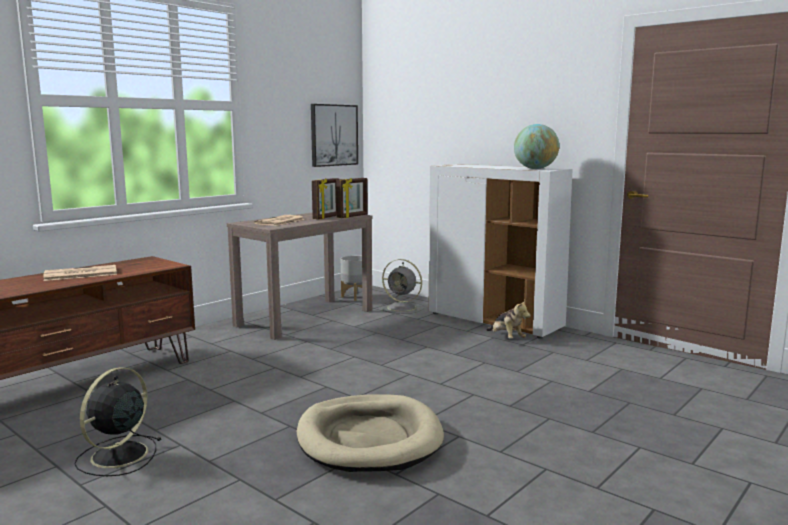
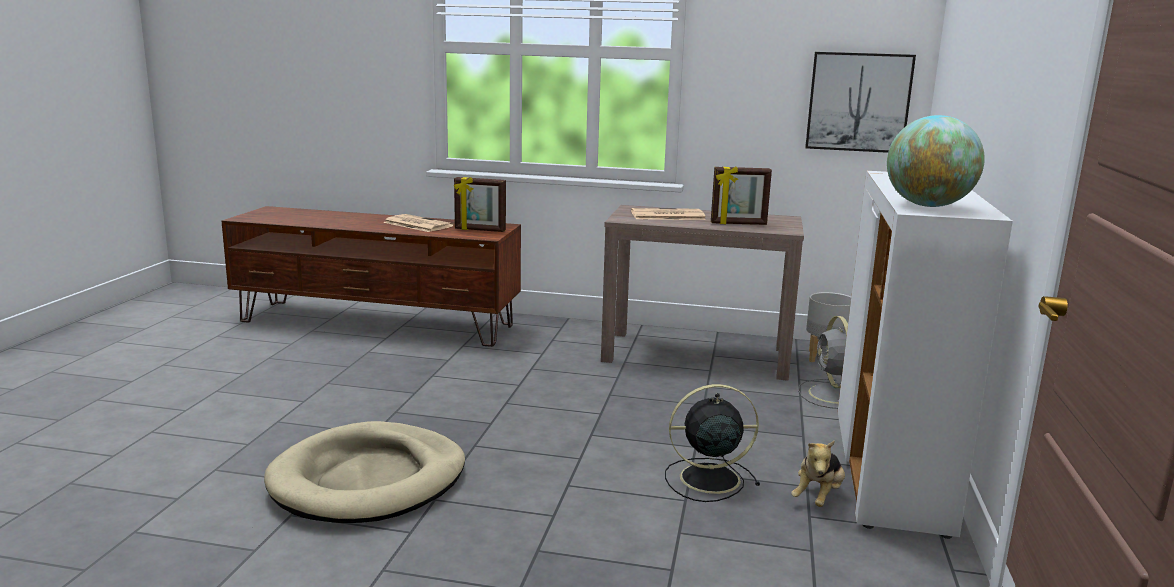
camera: 60 degrees right, 5 degrees up
black fan [74,367,161,476] -> black fan moved to [665,384,760,502]
picture frame [336,178,368,218] -> picture frame moved to [454,177,506,232]

